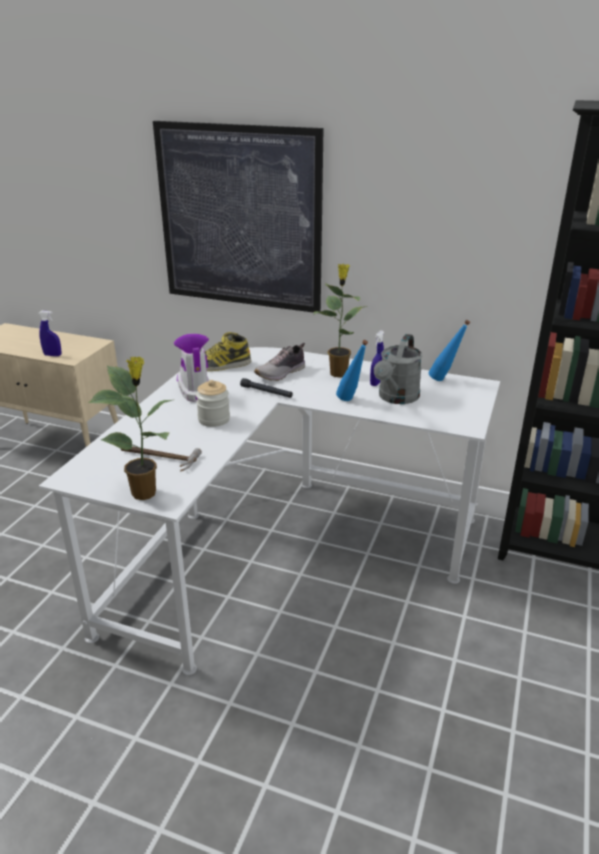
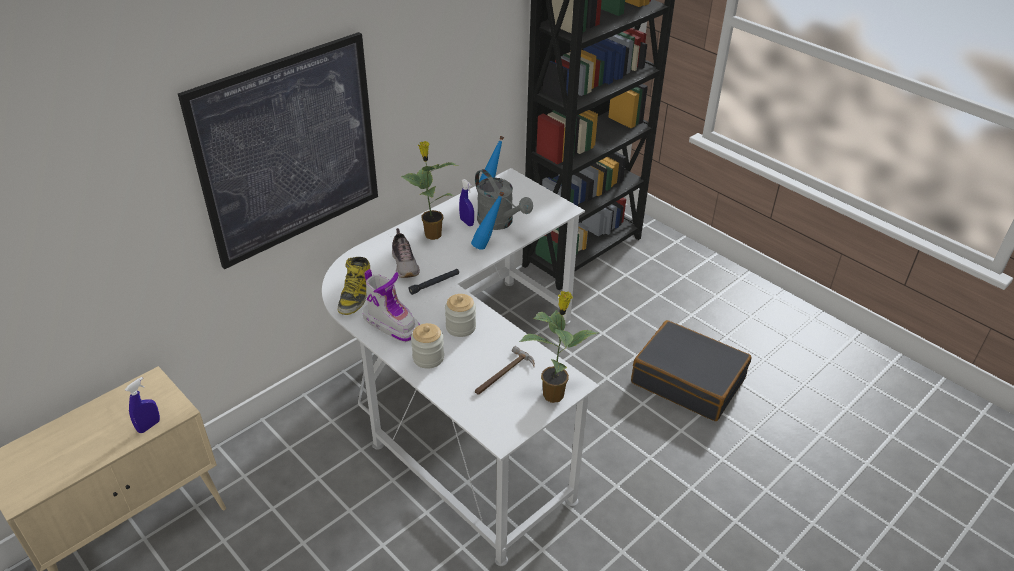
camera: 65 degrees left, 10 degrees up
boot [174,334,210,402] -> boot turned 150 degrees counterclockwise [363,269,420,342]
none -> jar [411,323,444,369]
none -> black suitcase [631,320,752,421]

